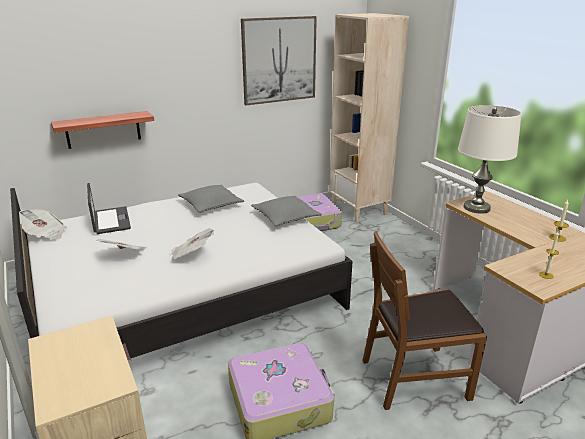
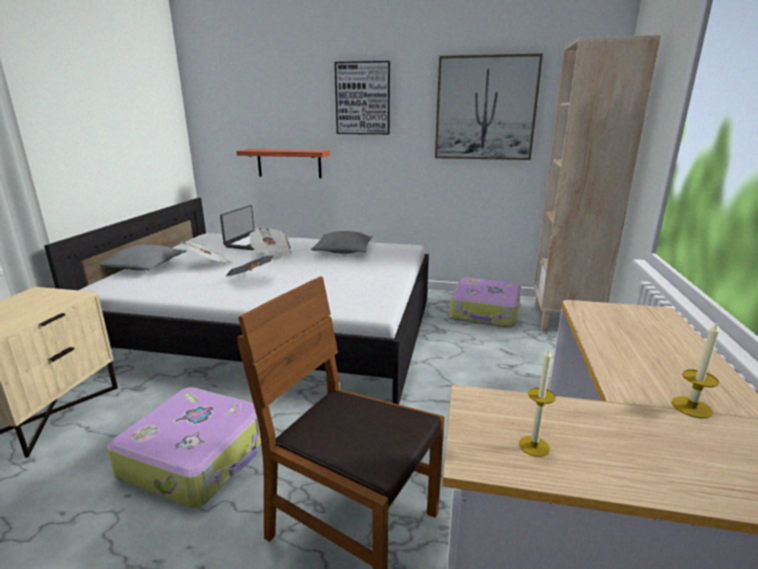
camera: 40 degrees right, 5 degrees down
newspaper [19,209,67,240] -> newspaper moved to [249,227,292,260]
grey pillow [251,195,322,226] -> grey pillow moved to [100,244,187,270]
white table lamp [458,105,522,214] -> none
none -> picture [335,61,390,134]

